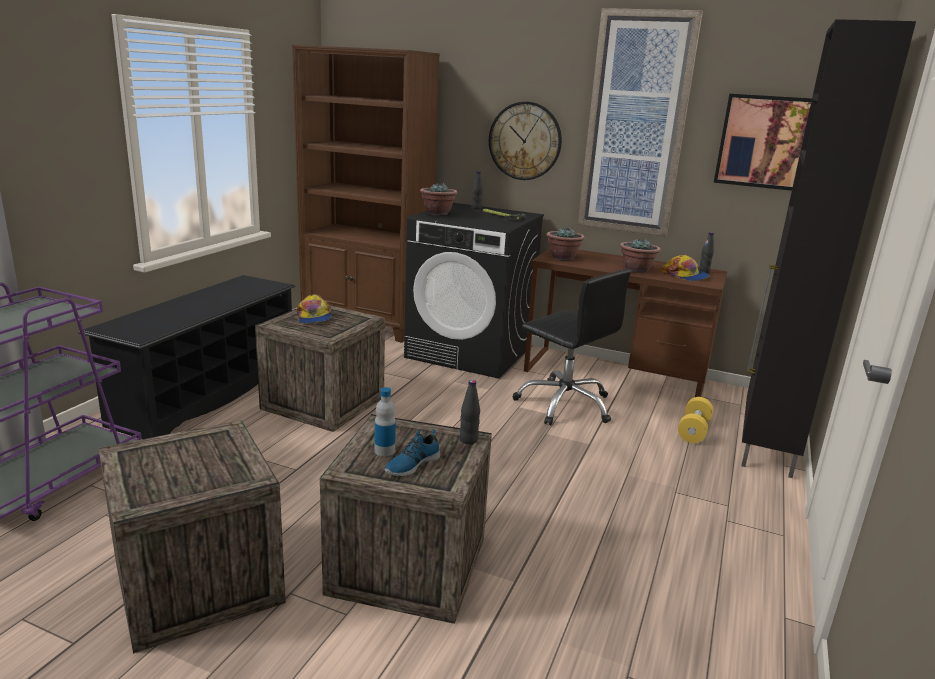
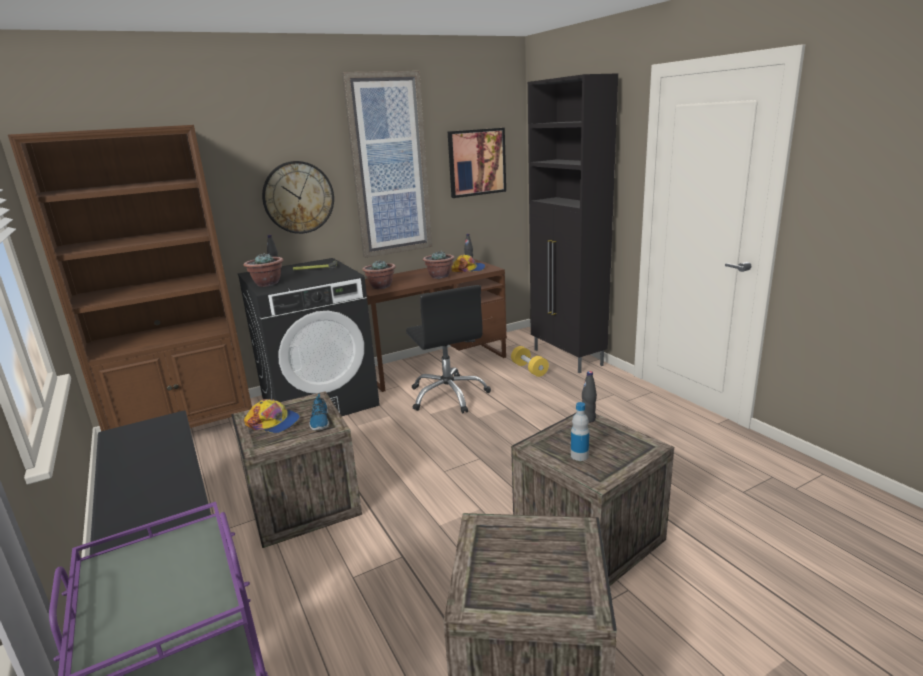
camera: 50 degrees left, 0 degrees up
shoe [384,429,440,476] -> shoe moved to [309,394,329,430]
black office chair [513,269,631,425] -> black office chair turned 75 degrees clockwise [406,285,491,413]

